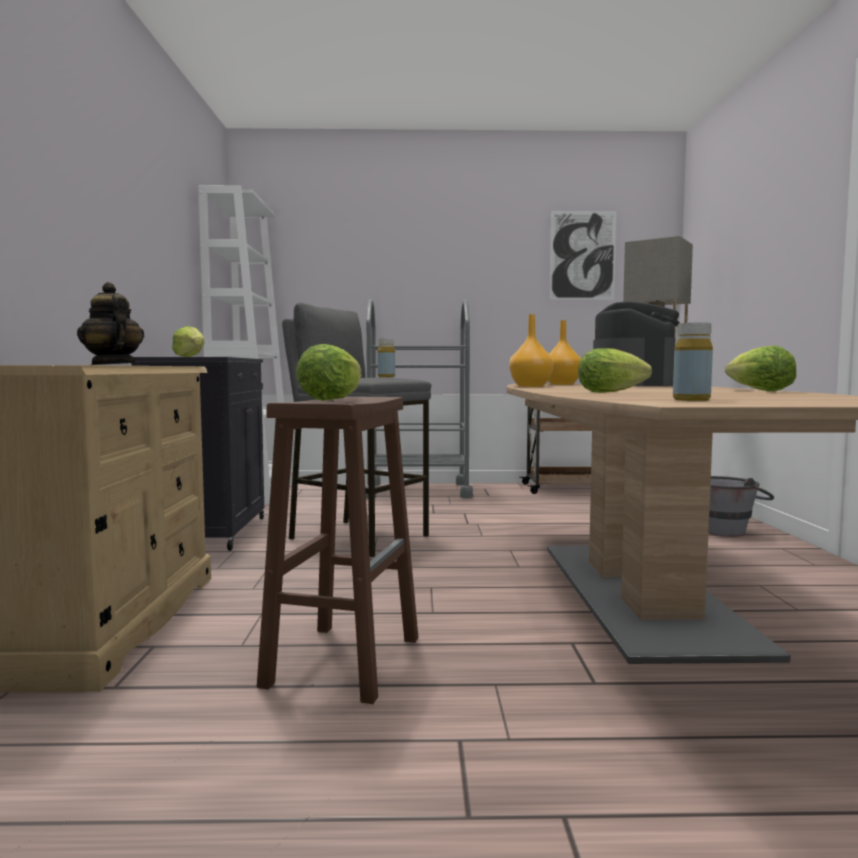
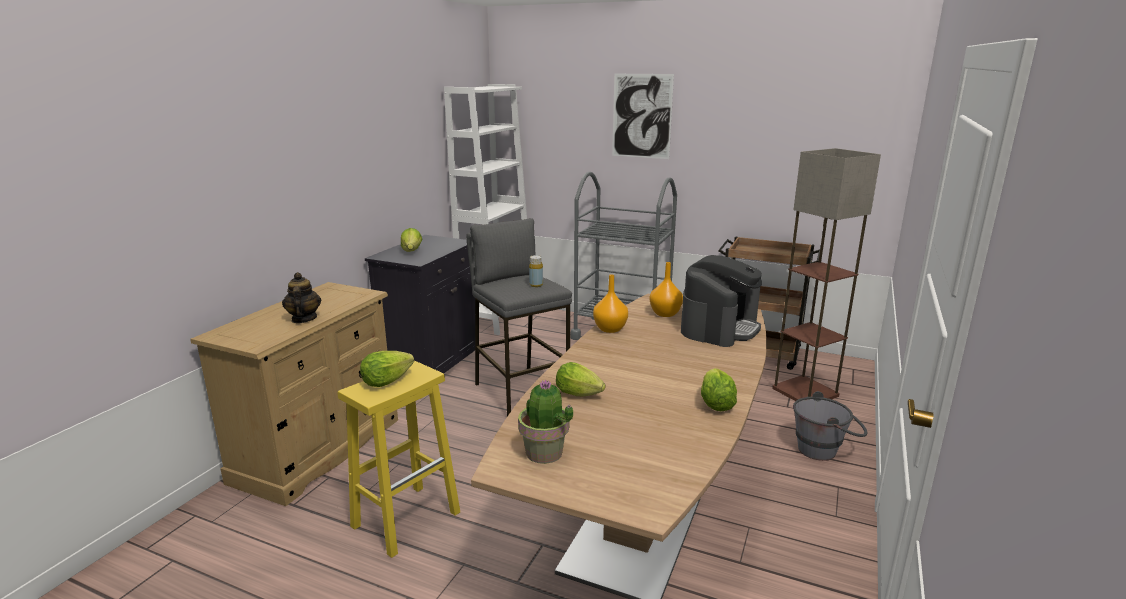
camera: 25 degrees right, 15 degrees up
brown stool [257,396,418,704] -> yellow stool [338,361,460,558]
picture [550,211,616,300] -> picture moved to [612,74,674,159]
yellow bottle [673,323,713,401] -> potted plant [518,379,573,464]

